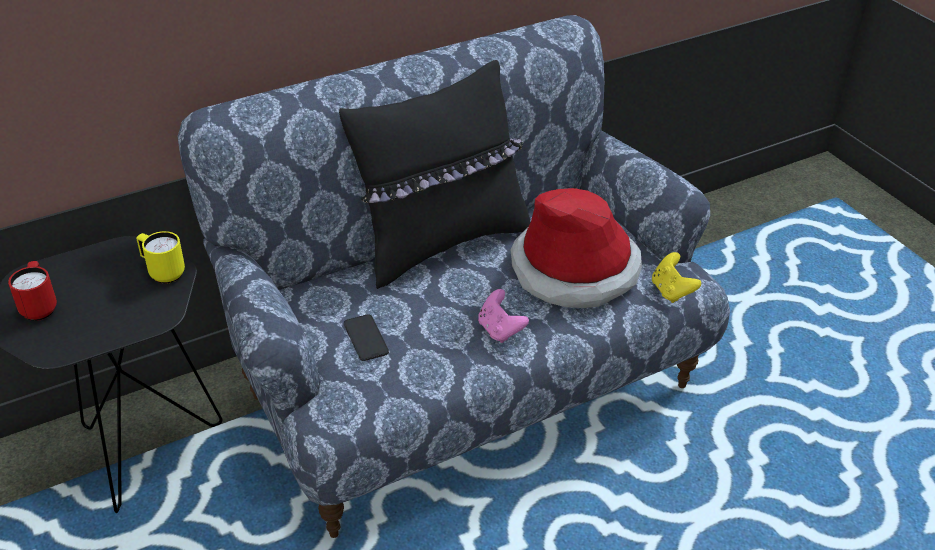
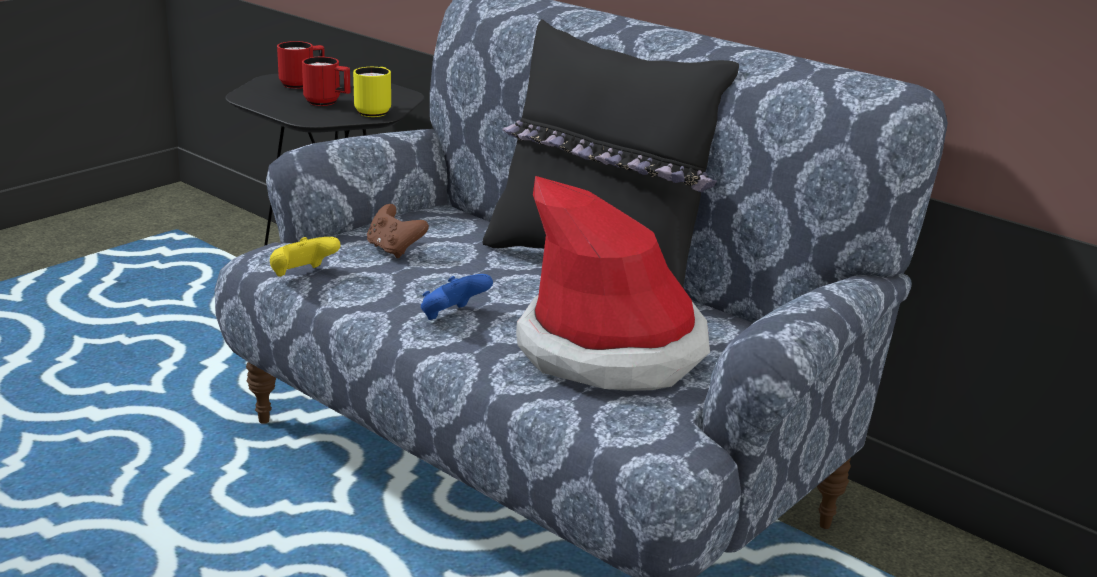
camera: 70 degrees right, 15 degrees down
phone [344,314,389,361] -> brown game controller [367,204,429,258]
pink game controller [478,289,529,343] -> blue game controller [421,274,493,320]
yellow game controller [652,252,701,303] -> yellow game controller moved to [270,237,341,277]
none -> red mug [302,57,351,106]

